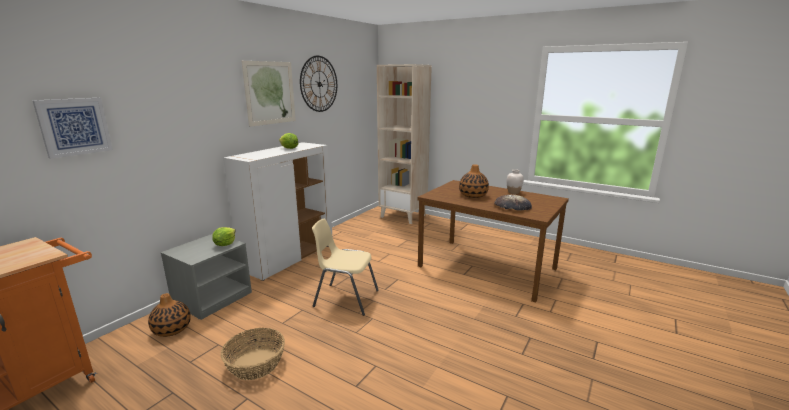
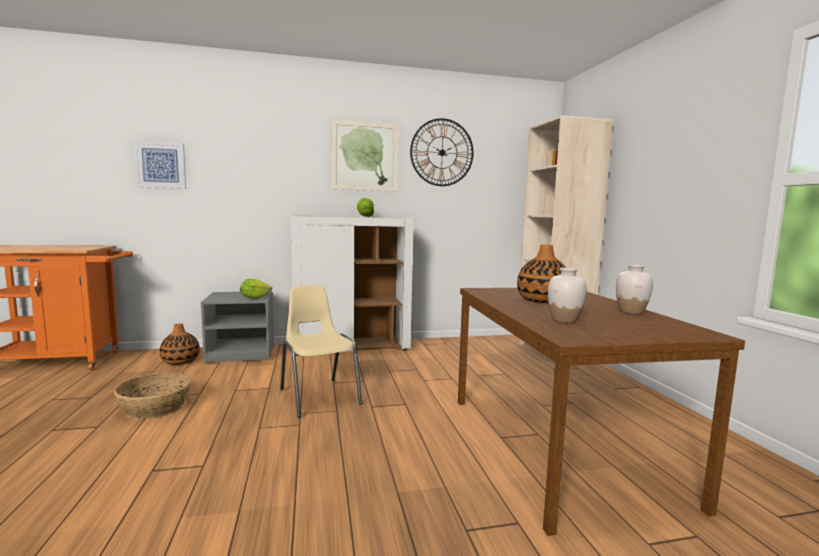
camera: 45 degrees right, 10 degrees down
bread [494,194,532,210] -> white vase [548,268,587,323]

